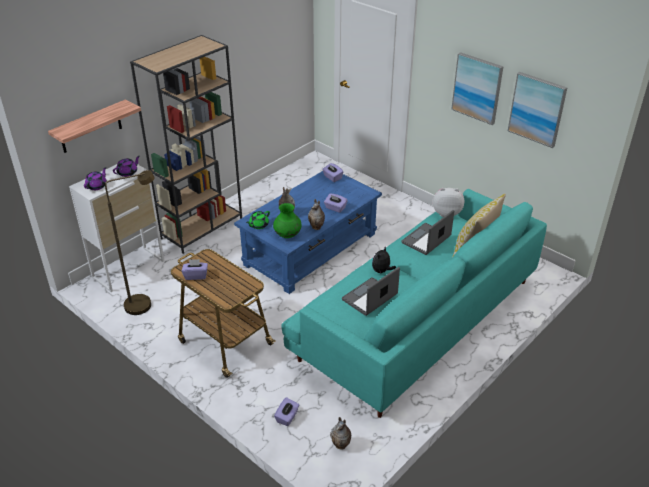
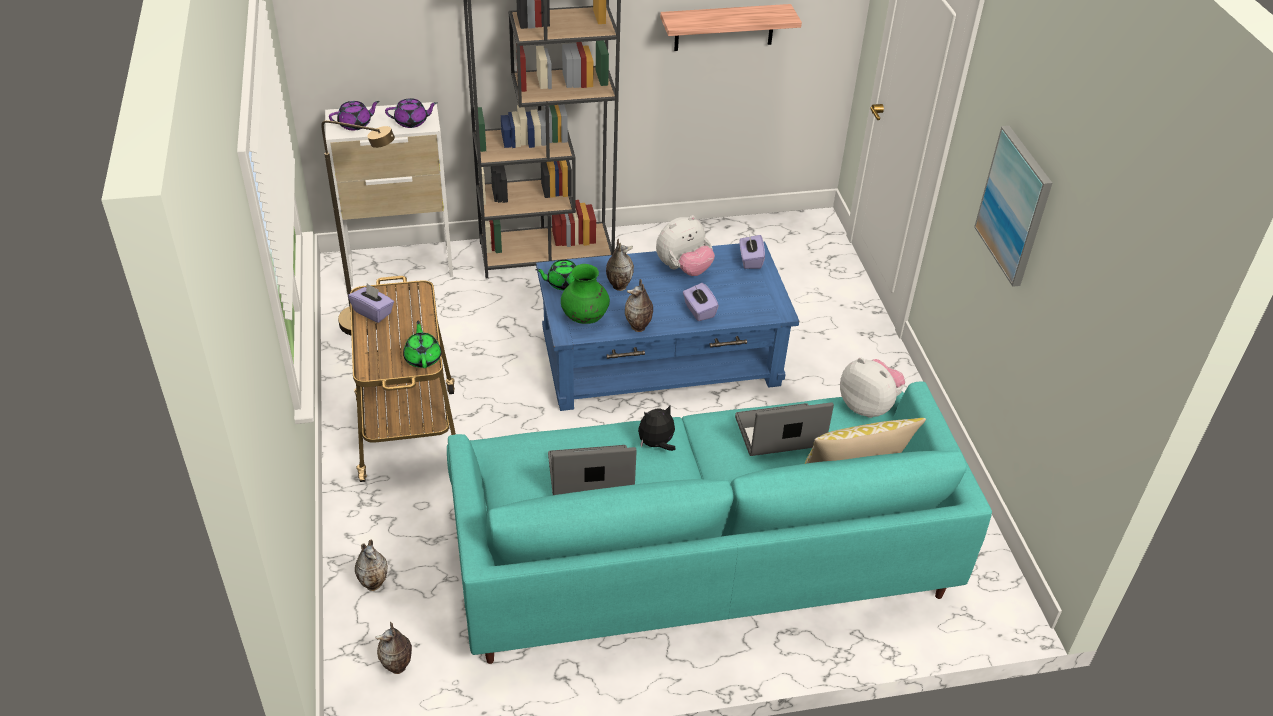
camera: 35 degrees right, 5 degrees up
shelf [48,99,141,153] -> shelf moved to [660,4,802,51]
purple tissue box [274,397,299,426] -> vase [355,540,388,591]
picture [508,72,567,148] -> none
none -> green teapot [403,321,441,368]
none -> plush toy [656,215,715,276]

